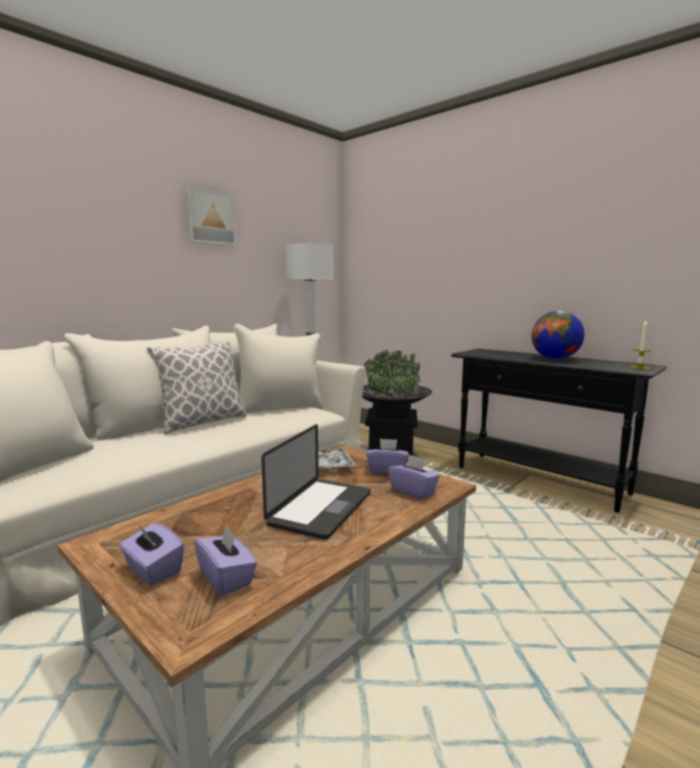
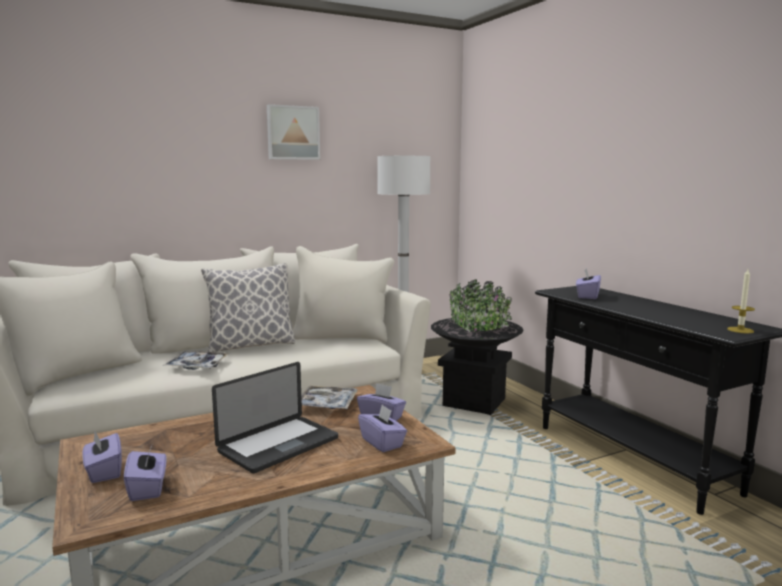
camera: 20 degrees right, 0 degrees up
globe [532,311,584,359] -> none
none -> tray [163,351,229,370]
none -> purple tissue box [576,268,601,299]

